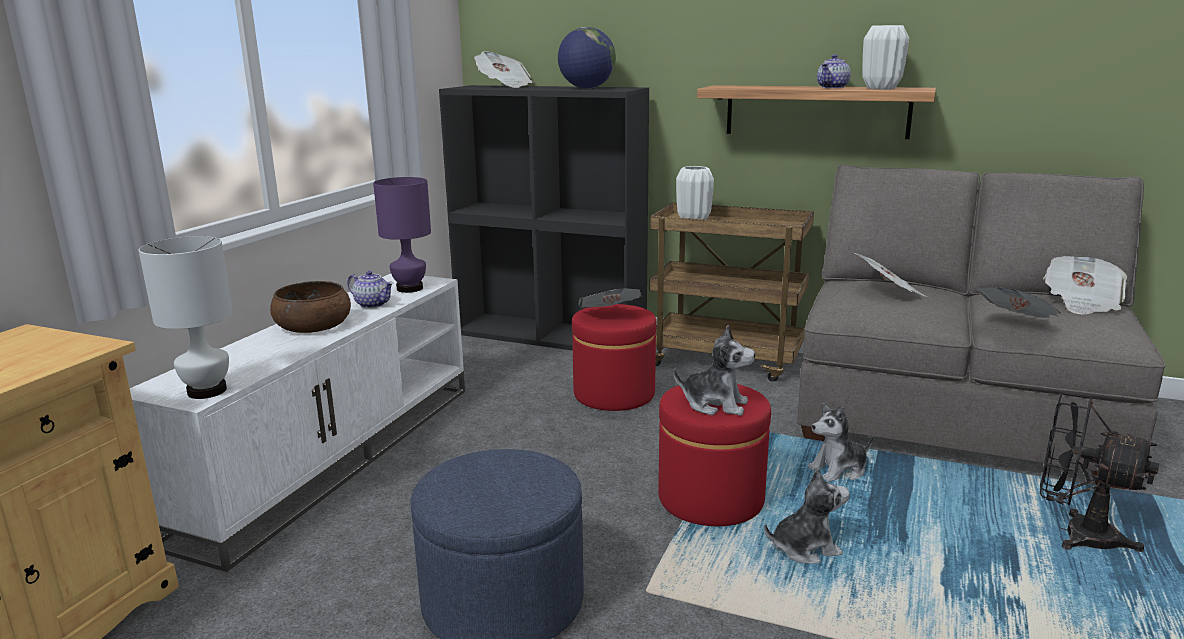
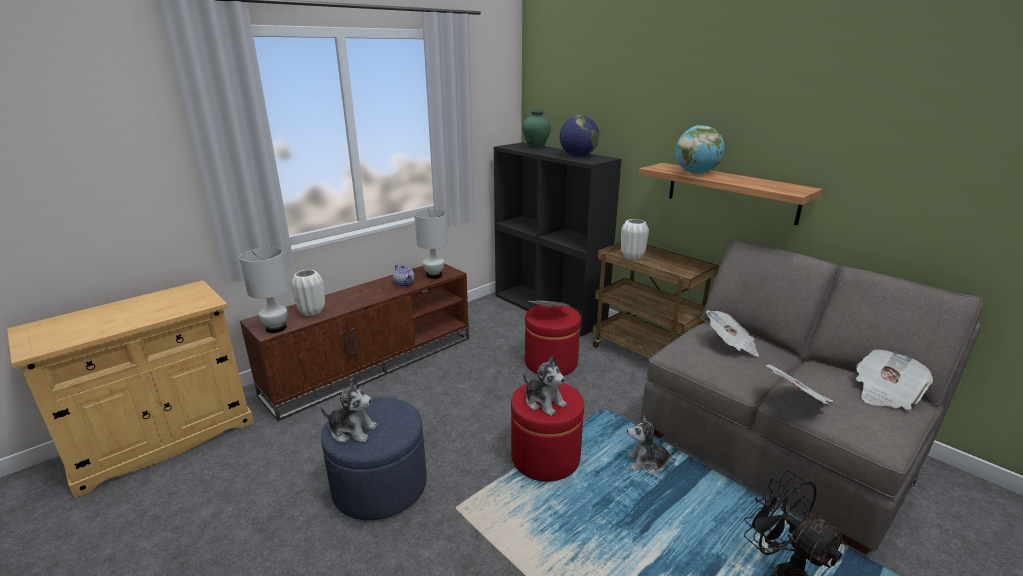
camera: 25 degrees right, 5 degrees up
white tv stand [130,274,465,572] -> brown tv stand [240,263,469,421]
brown bowl [270,281,351,333] -> none
purple table lamp [373,177,431,293] -> white table lamp [414,209,448,279]
newspaper [474,51,533,88] -> green vase [522,109,551,148]
plush toy [764,468,849,564] -> plush toy moved to [321,379,378,443]
teapot [817,54,851,88] -> none
white vase [863,25,909,89] -> white vase moved to [291,269,325,316]
none -> globe [675,125,725,174]

